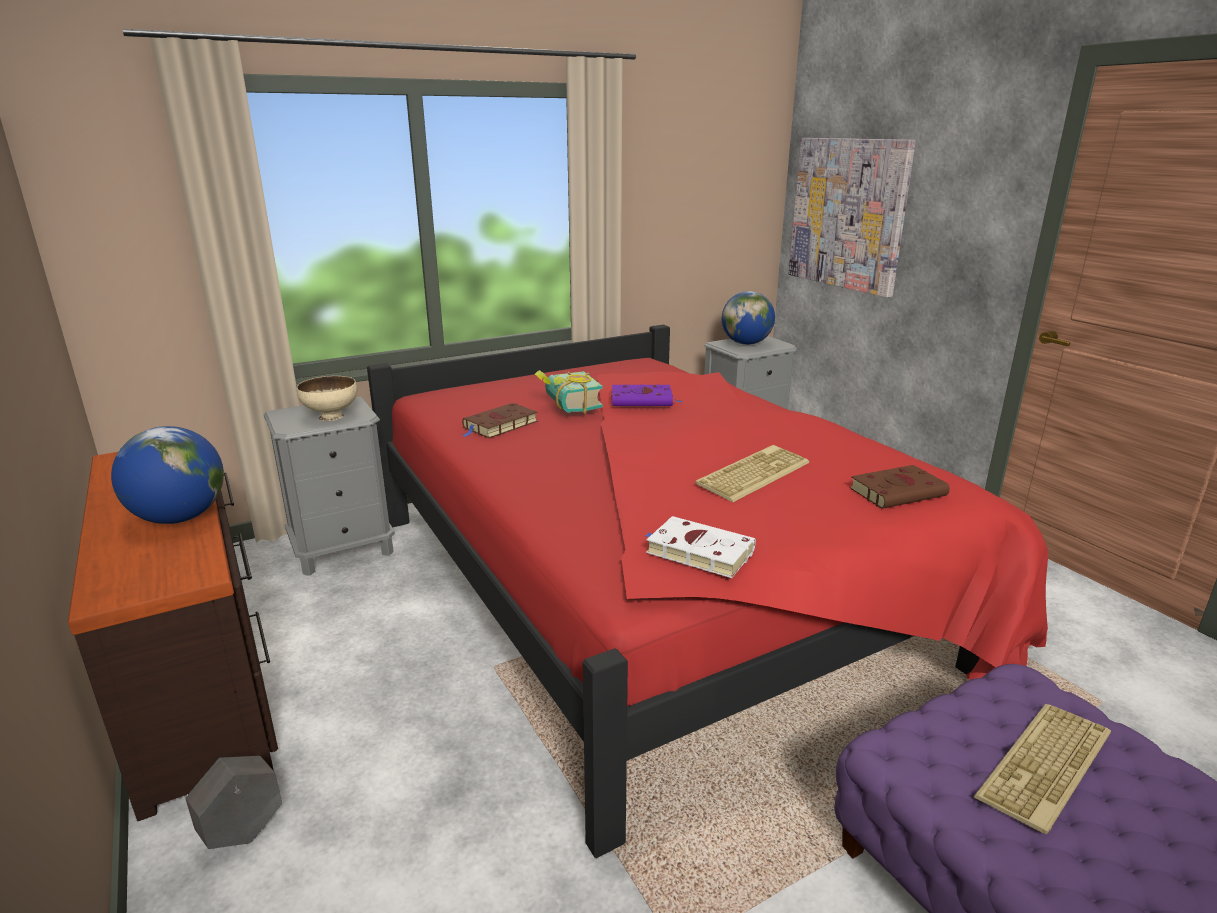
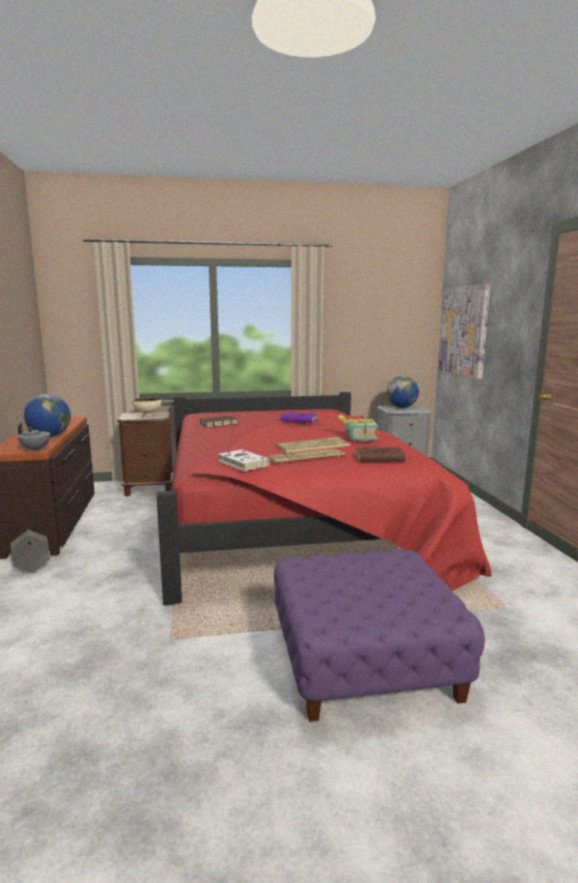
camera: 20 degrees right, 10 degrees down
grey nightstand [264,397,395,576] -> brown nightstand [117,412,174,496]
book [535,370,603,414] -> book moved to [338,415,378,442]
keyboard [974,704,1111,834] -> keyboard moved to [266,449,346,464]
none -> grey teapot [18,423,52,452]

